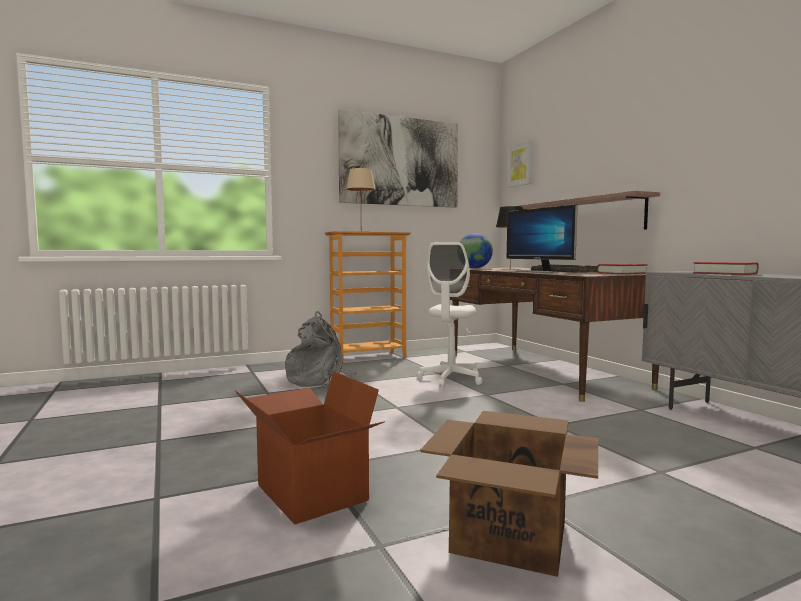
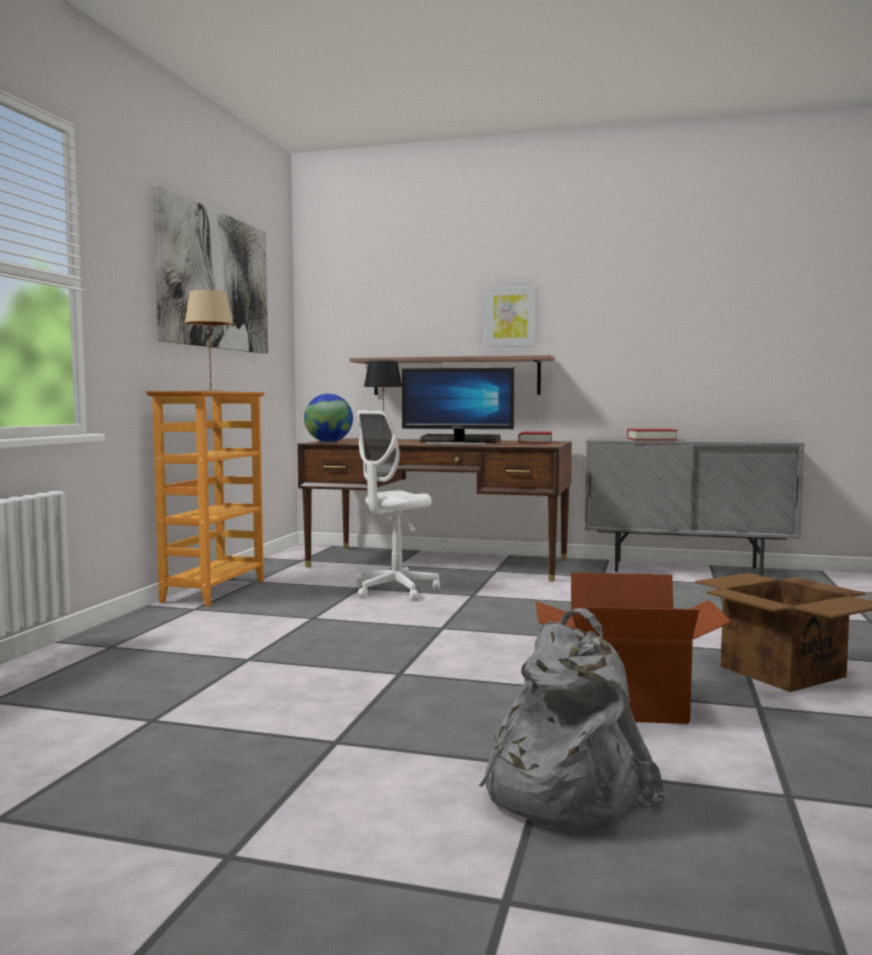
camera: 50 degrees left, 0 degrees up
grey backpack [285,311,357,388] -> grey backpack moved to [479,608,665,830]
white office chair [417,242,482,388] -> white office chair turned 75 degrees clockwise [357,410,440,600]
picture [507,140,533,188] -> picture moved to [485,286,537,347]

